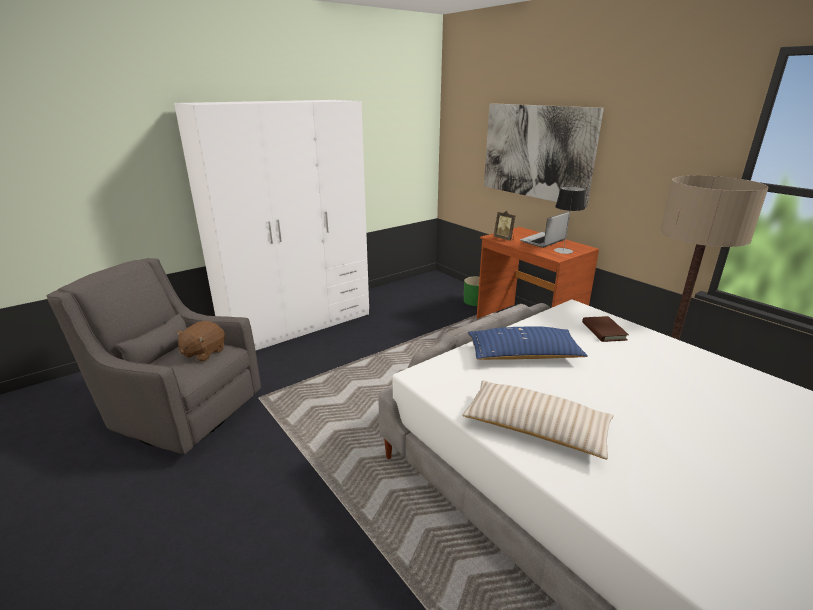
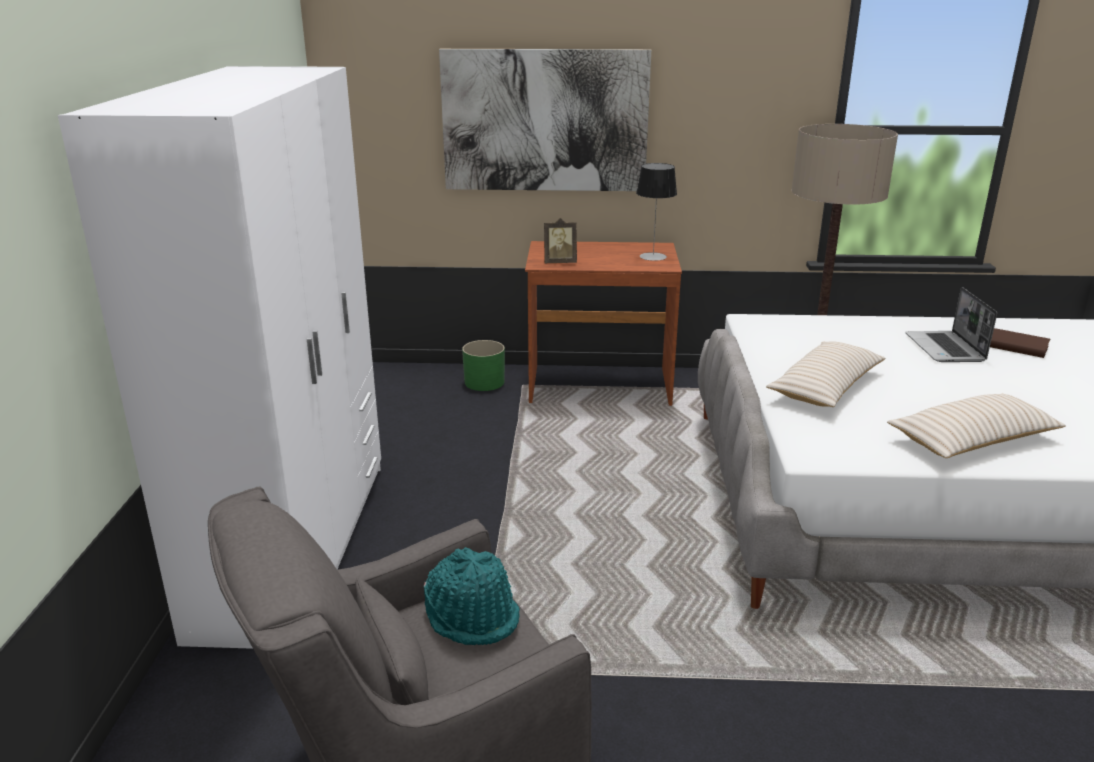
camera: 50 degrees left, 0 degrees up
brown plush toy [176,321,225,362] -> turquoise hat [424,547,520,645]
blue pillow [467,326,588,360] -> beige pillow [766,341,885,407]
laptop [520,212,570,248] -> laptop moved to [905,287,997,362]
brown book [582,316,629,342] -> brown book moved to [990,328,1050,358]

